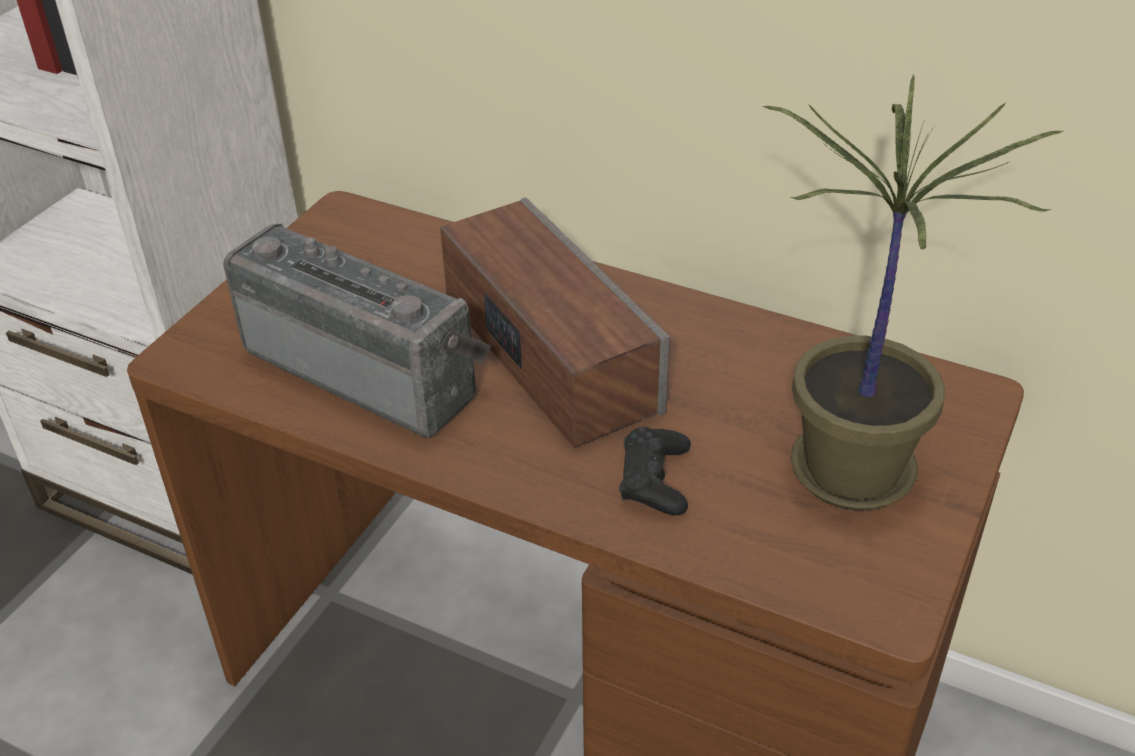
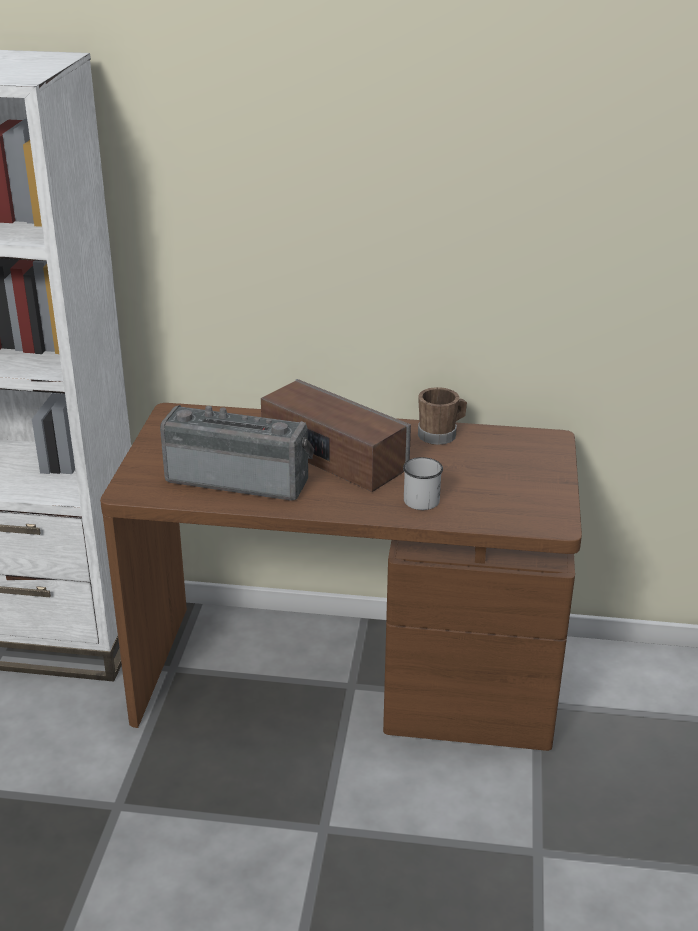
camera: 20 degrees left, 10 degrees down
black game controller [619,427,691,515] -> white mug [403,457,443,510]
potted plant [762,74,1063,510] -> none
none -> brown mug [418,387,467,445]

